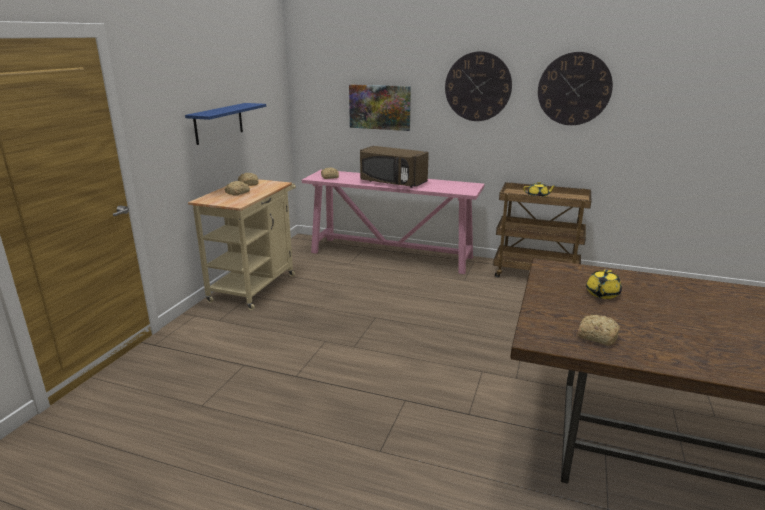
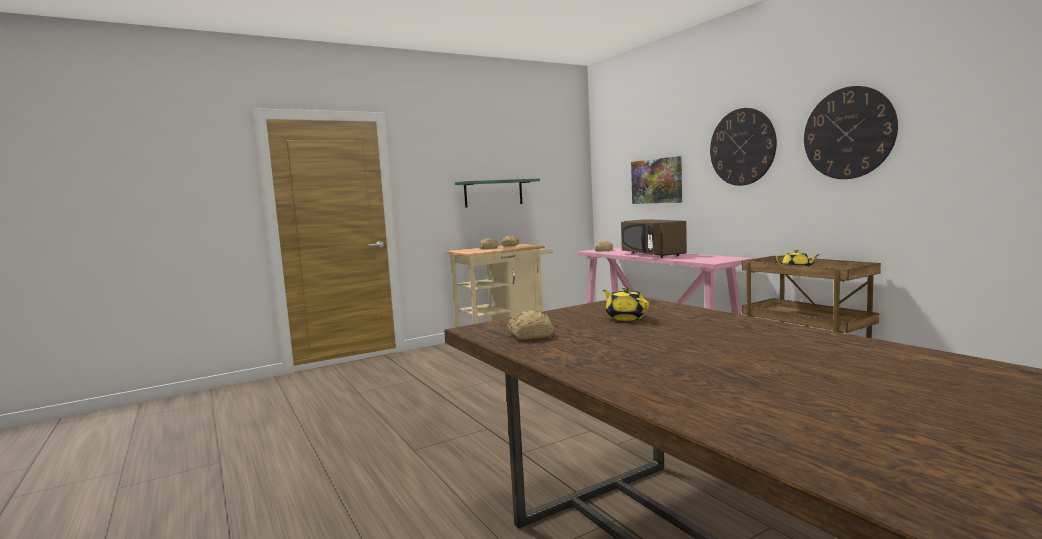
camera: 40 degrees right, 15 degrees down
blue shelf [185,103,266,145] -> green shelf [455,178,540,208]
yellow teapot [586,270,622,299] -> yellow teapot turned 75 degrees clockwise [603,287,649,321]

